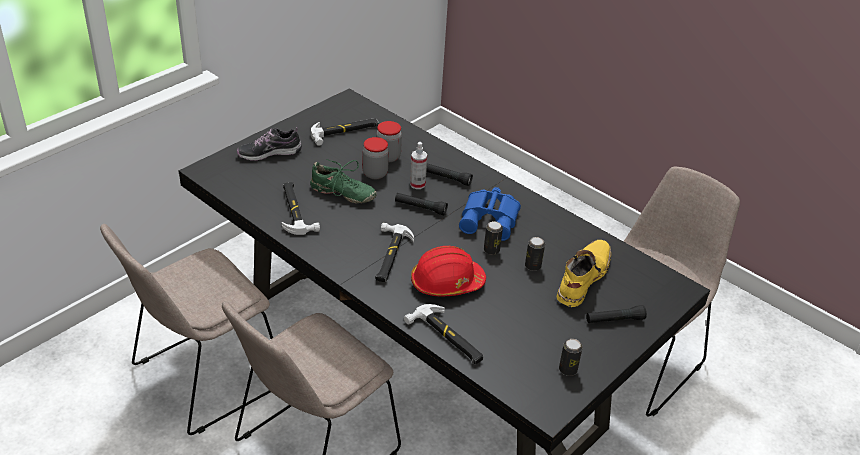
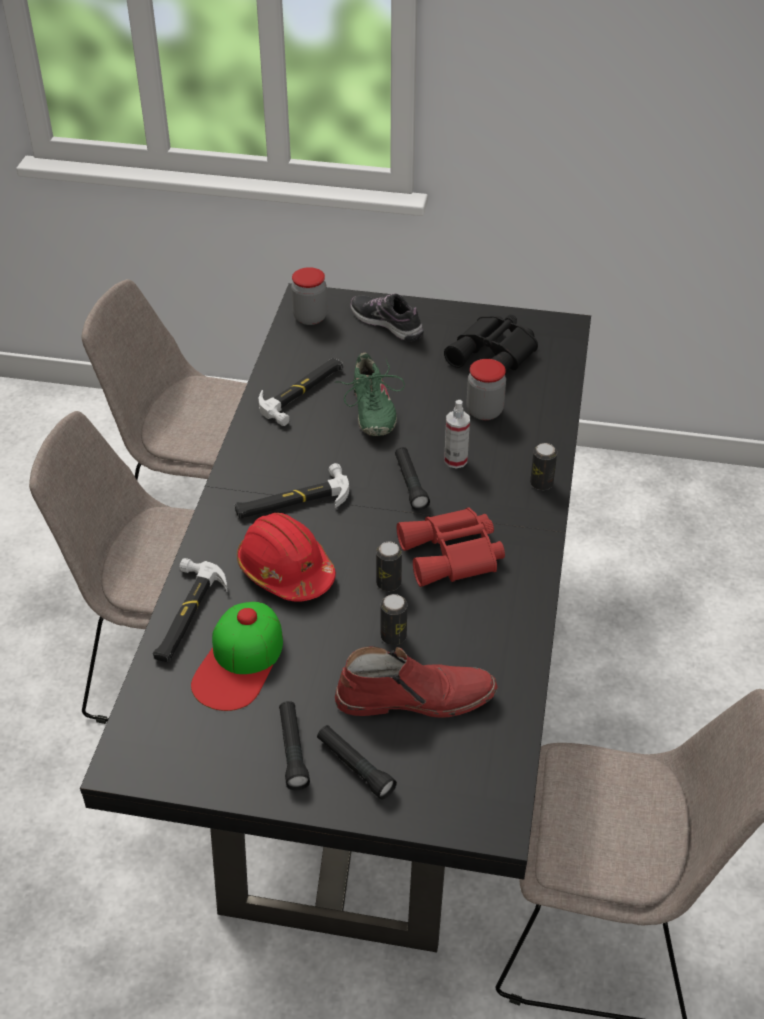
camera: 60 degrees right, 5 degrees up
hammer [311,118,379,146] -> black binoculars [444,315,538,375]
jar [363,137,389,179] -> jar moved to [291,267,327,325]
black flashlight [426,163,473,186] -> black flashlight moved to [279,701,310,790]
blue binoculars [459,187,521,241] -> red binoculars [397,508,505,587]
yellow boot [557,240,611,307] -> red boot [335,646,498,718]
can [559,339,583,376] -> can moved to [530,443,557,490]
none -> cap [191,602,283,711]

